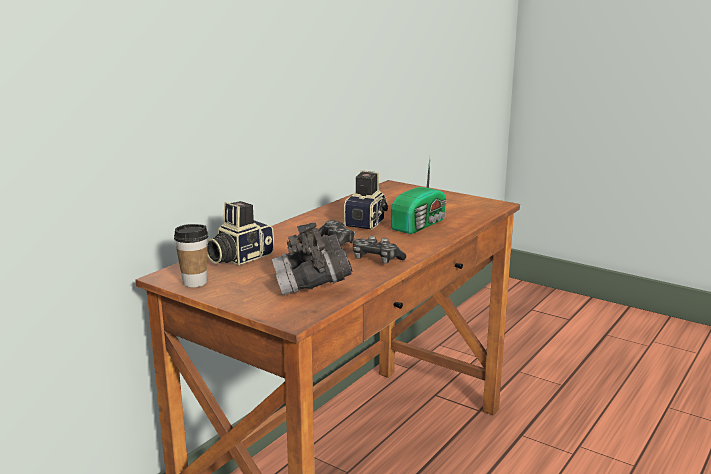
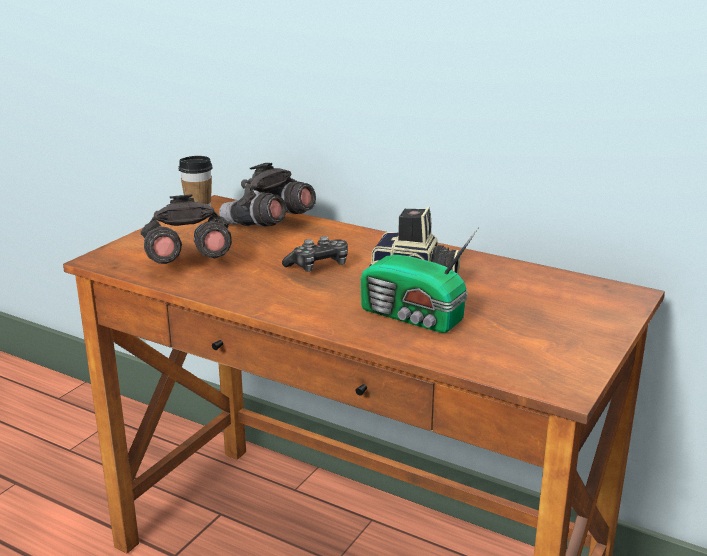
camera: 85 degrees right, 5 degrees up
camera [207,201,274,265] -> grey binoculars [219,163,316,227]
game controller [353,236,406,264] -> none

